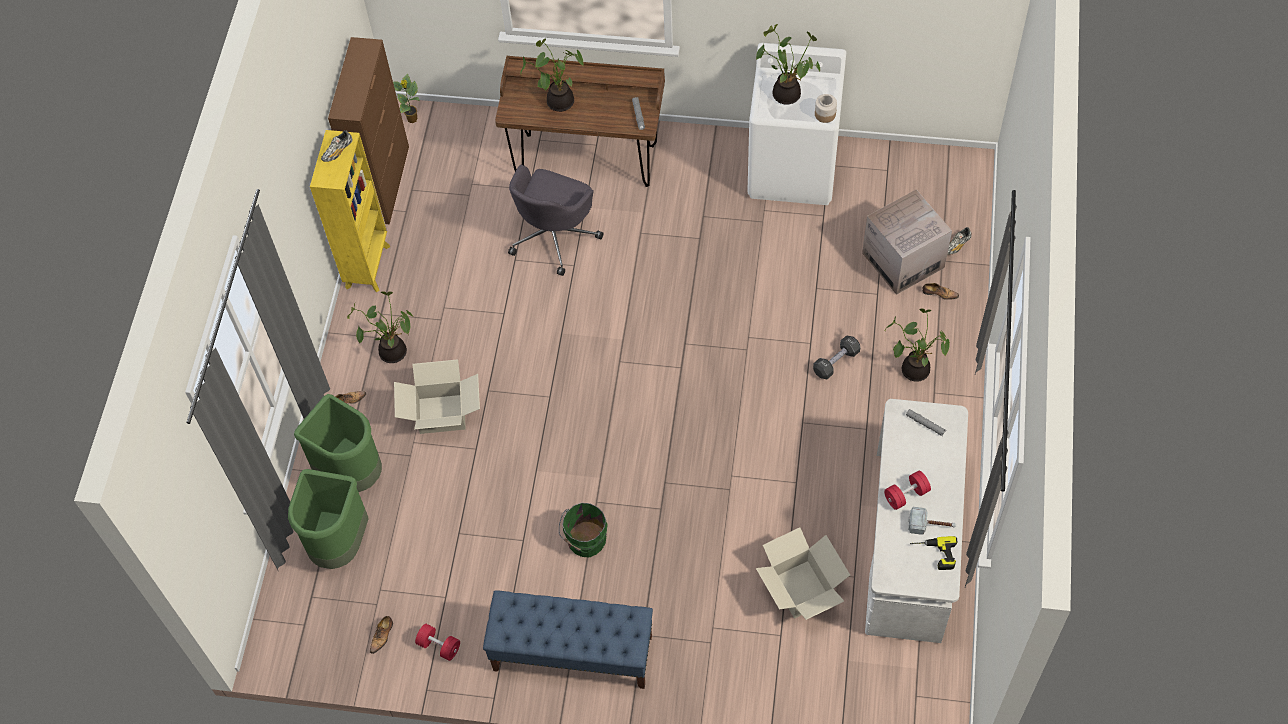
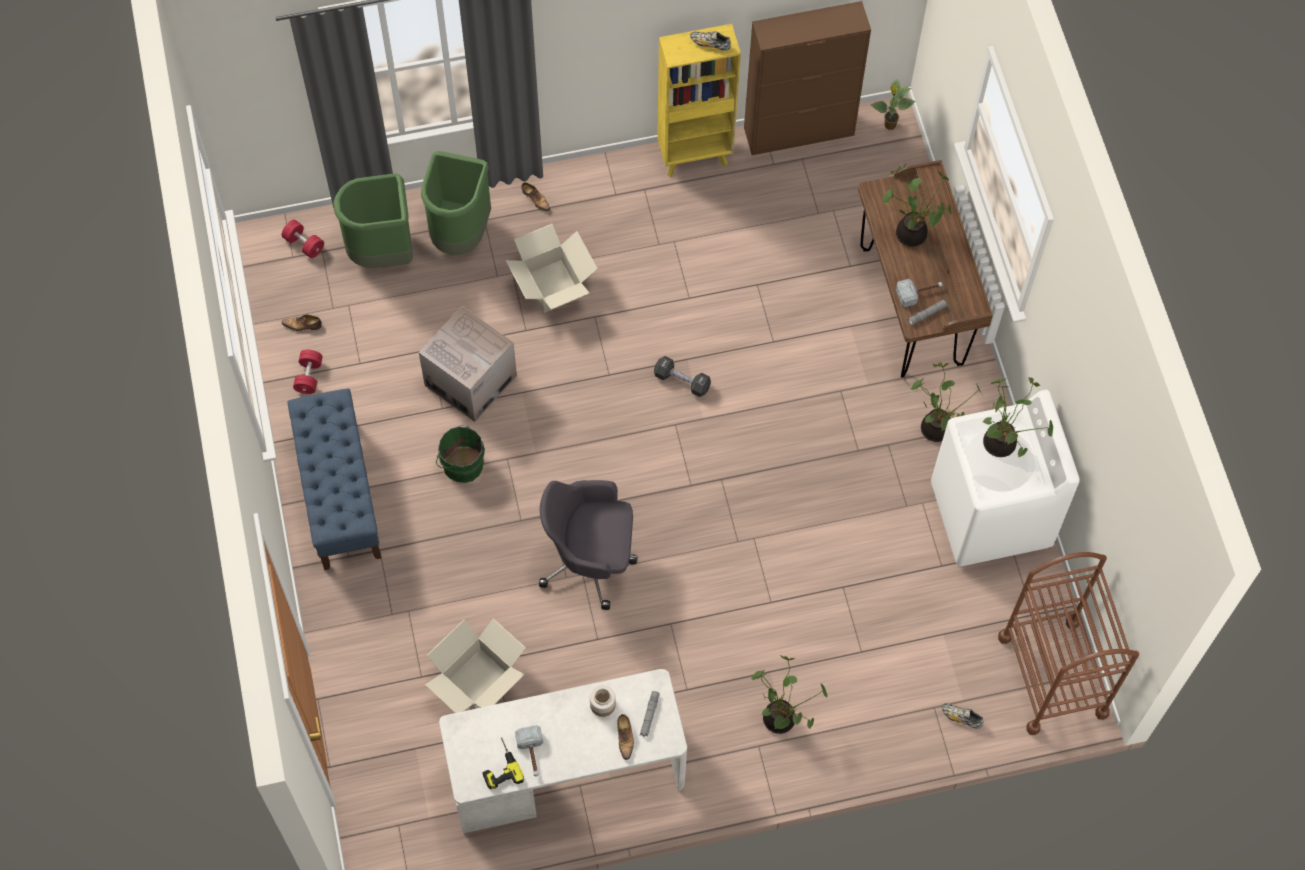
camera: 65 degrees right, 5 degrees up
potted plant [347,292,413,363] -> potted plant moved to [911,363,983,442]
grey office chair [508,165,604,276] -> grey office chair moved to [539,480,638,610]
black dumbbell [813,336,860,379] -> black dumbbell moved to [654,356,711,397]
jar [815,94,837,123] -> jar moved to [590,685,616,717]
cardboard box [862,190,952,295] -> cardboard box moved to [419,306,517,422]
red dumbbell [884,471,931,510] -> red dumbbell moved to [282,220,324,258]
shoe [922,283,959,300] -> shoe moved to [617,714,634,760]
none -> hammer [896,279,943,307]
none -> brown cart [998,552,1139,735]

